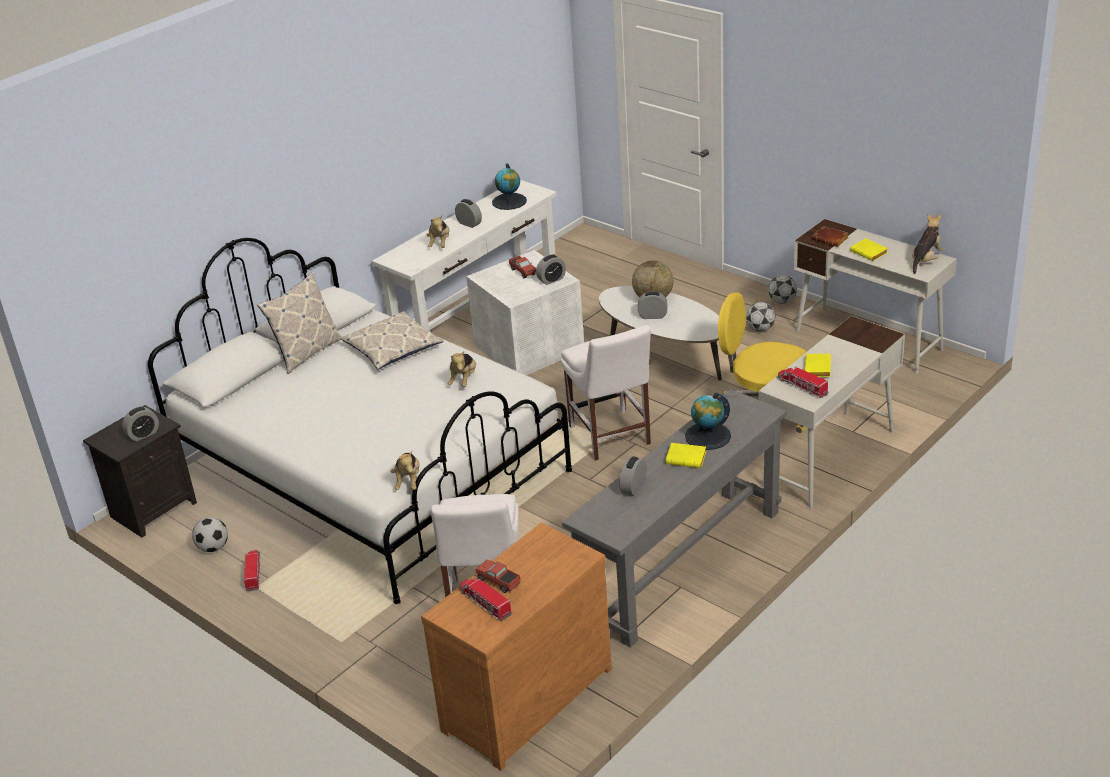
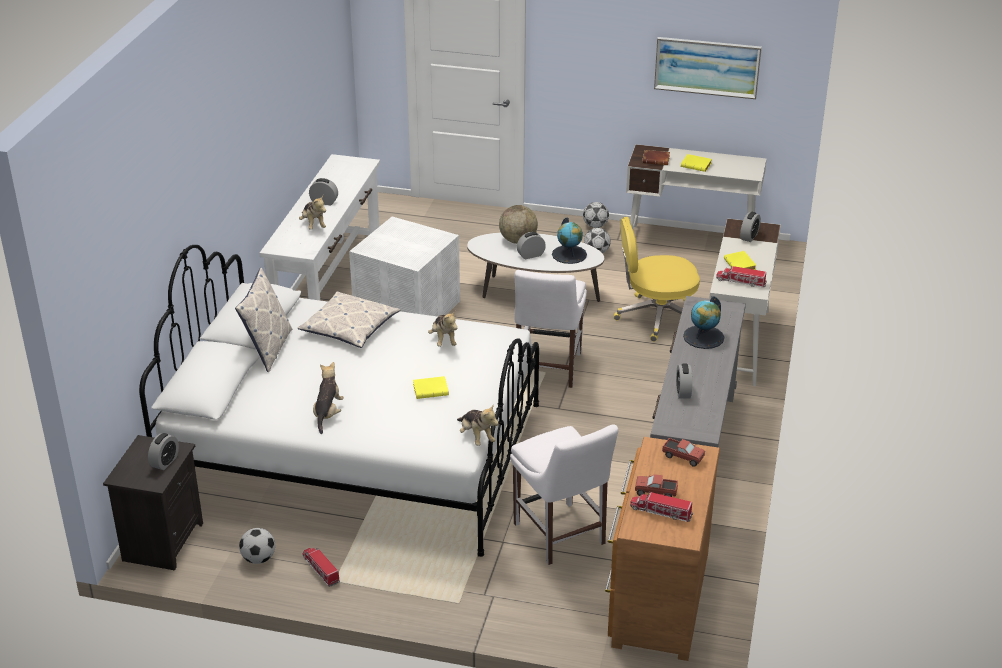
camera: 30 degrees left, 0 degrees up
globe [492,163,527,210] -> globe moved to [552,218,587,264]
toy truck [509,256,536,278] -> toy truck moved to [662,438,705,467]
alarm clock [536,255,566,285] -> alarm clock moved to [740,212,761,242]
white chair [561,325,651,461] -> white chair turned 60 degrees clockwise [514,270,587,388]
yellow book [666,443,706,468] -> yellow book moved to [413,376,449,399]
plush toy [912,214,944,274] -> plush toy moved to [313,362,344,434]
none -> picture [654,37,762,99]

